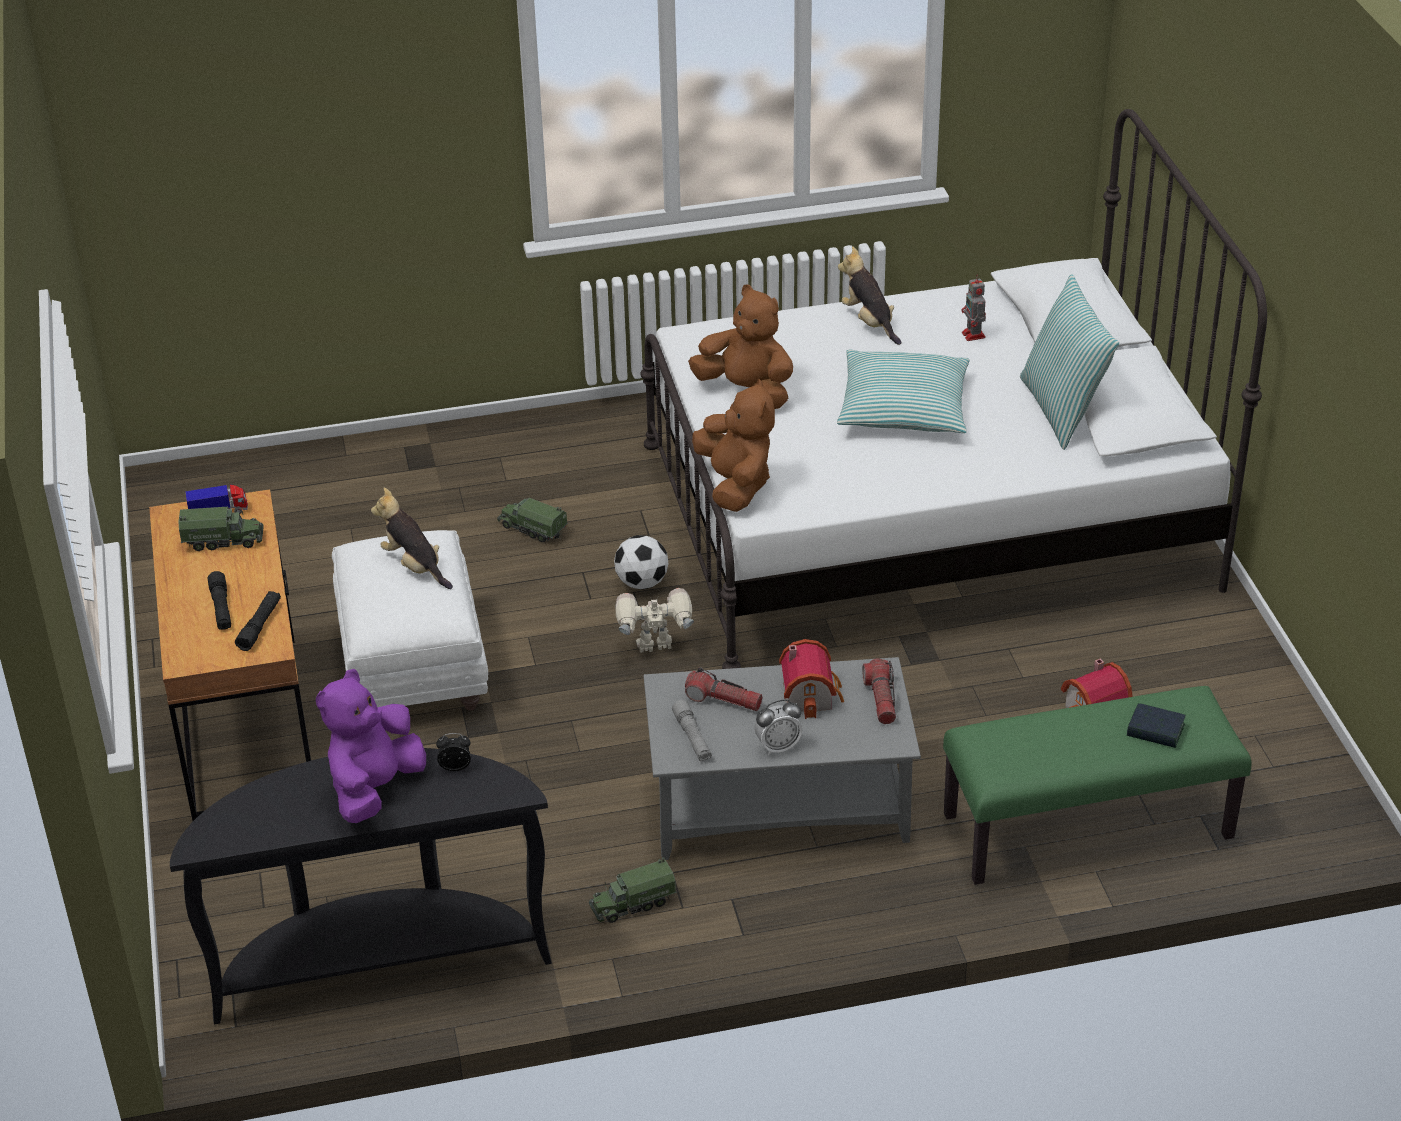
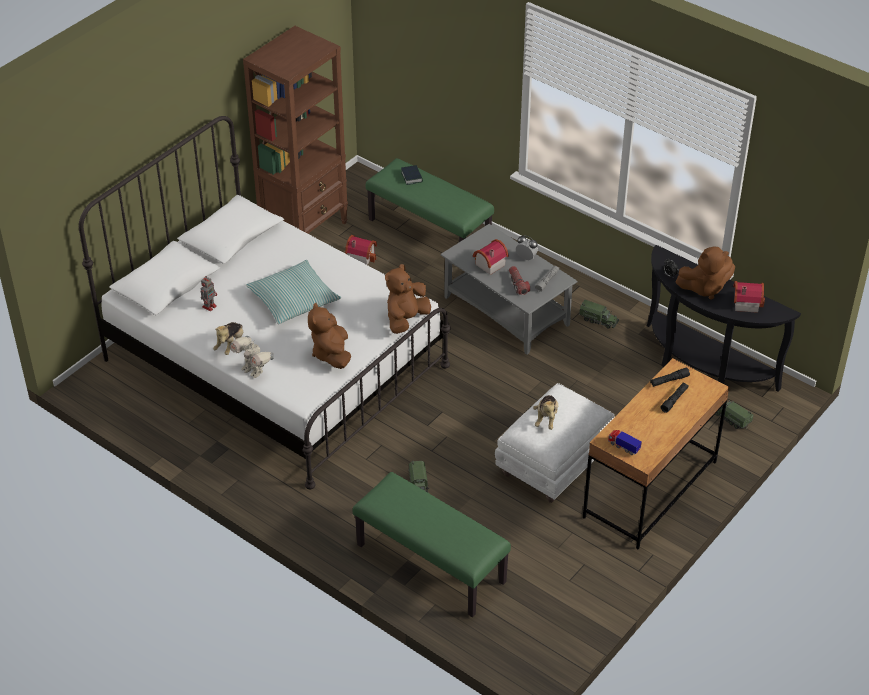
camera: 130 degrees left, 5 degrees up
toy truck [179,507,263,551] -> toy truck moved to [715,400,753,429]
purple plush toy [316,669,426,823] -> brown plush toy [675,247,735,300]
football [614,535,669,589] -> none
toy robot [615,588,694,653] -> toy robot moved to [230,336,274,378]
flashlight [862,658,896,724] -> none
pillow [1020,274,1119,450] -> none
none -> brown bookcase [243,26,348,234]
none -> green bench [353,472,511,617]
none -> toy house [733,281,765,313]

